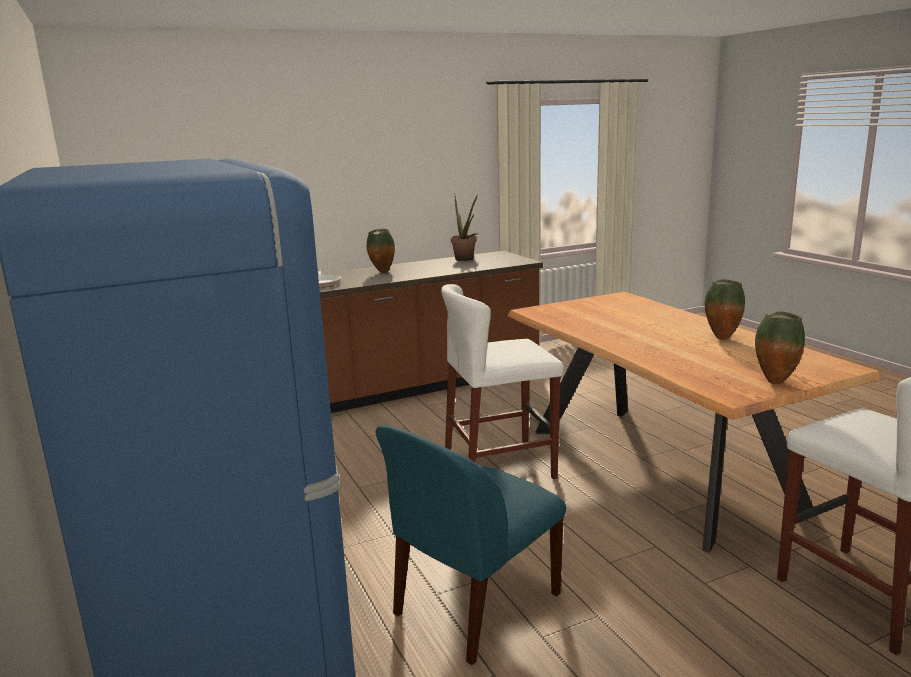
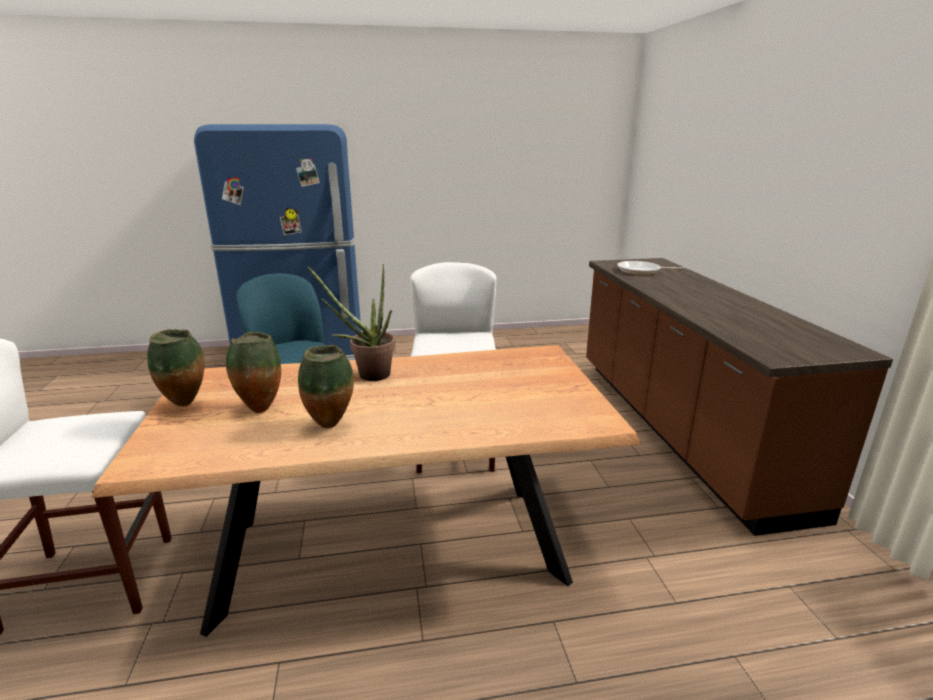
camera: 105 degrees right, 5 degrees up
vase [366,229,395,273] -> vase moved to [226,332,281,413]
potted plant [451,193,479,261] -> potted plant moved to [307,264,395,381]

